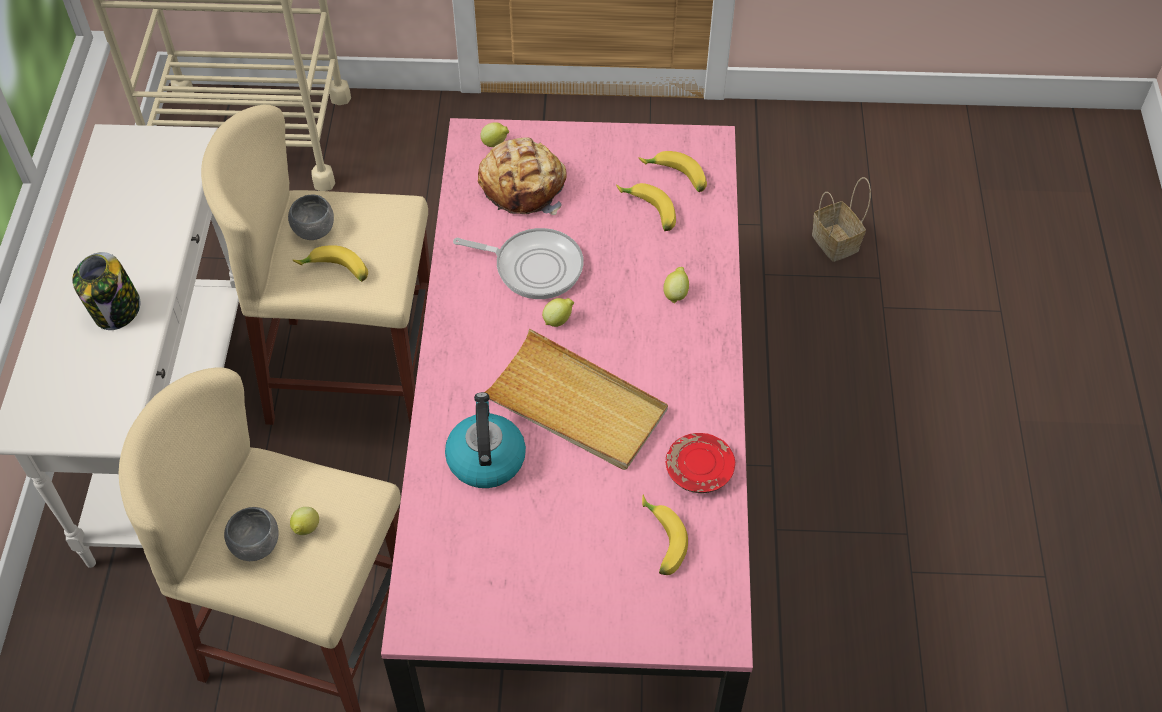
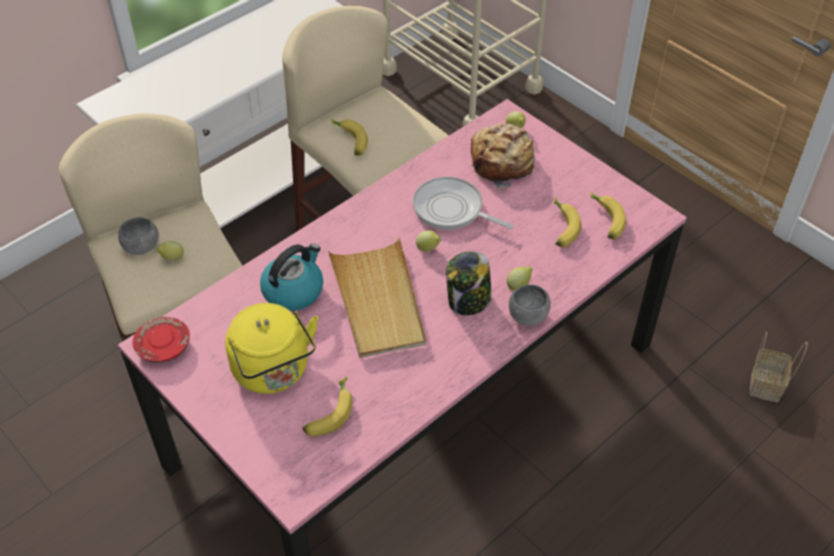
camera: 45 degrees right, 5 degrees down
jar [72,252,140,330] -> jar moved to [446,251,492,316]
grey bowl [288,195,334,240] -> grey bowl moved to [509,284,551,326]
frying pan [453,228,584,299] -> frying pan turned 150 degrees clockwise [413,177,513,230]
red plate [666,433,735,493] -> red plate moved to [132,317,190,363]
none -> yellow kettle [225,303,318,394]

